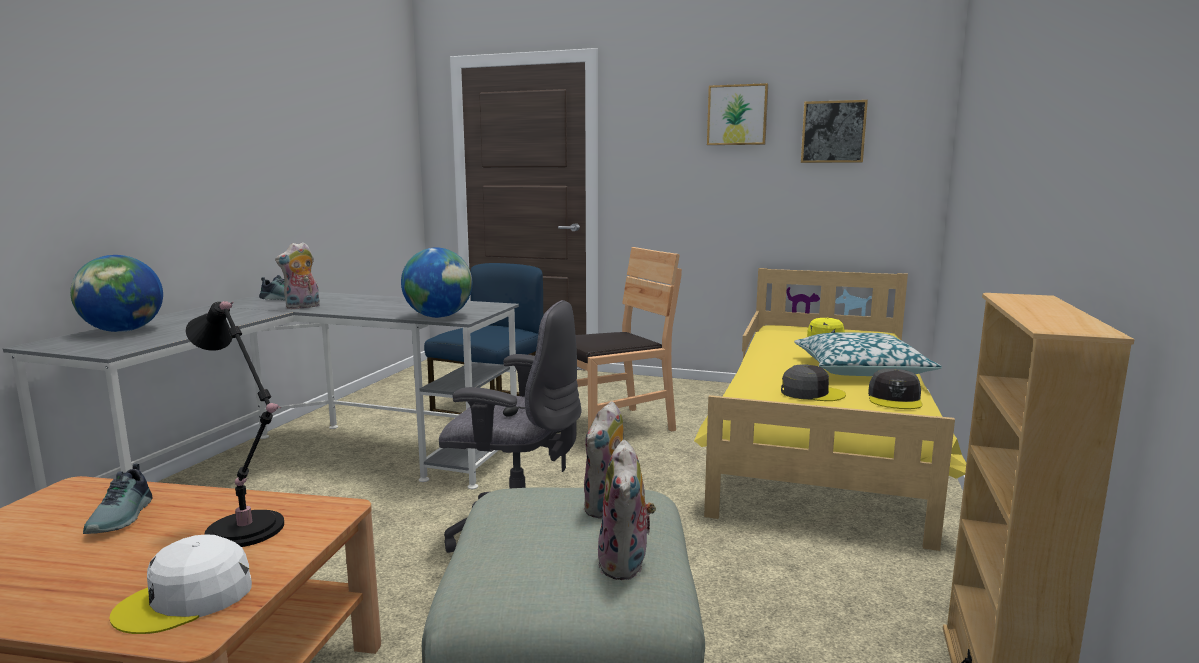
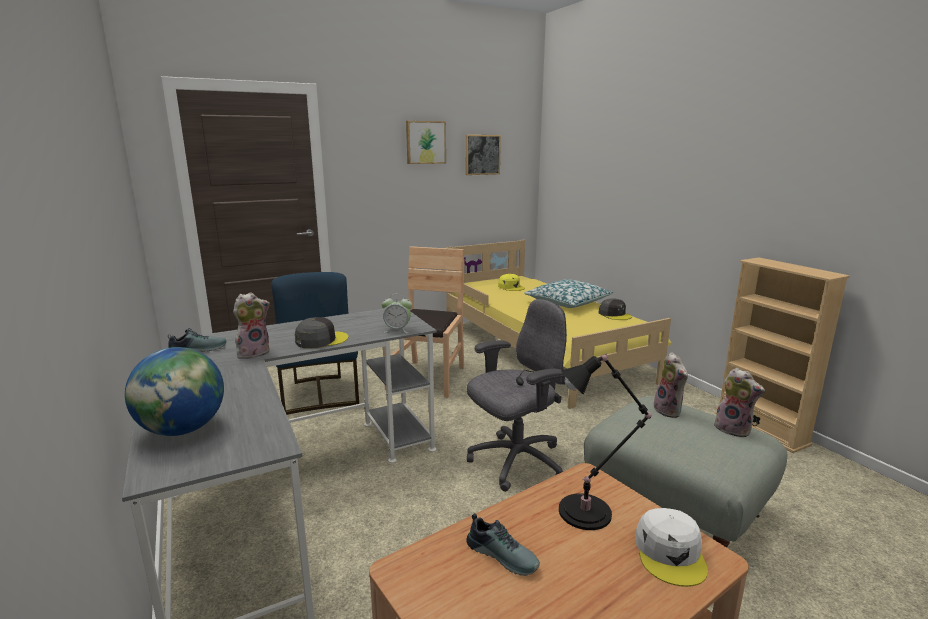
camera: 45 degrees left, 5 degrees up
plush toy [275,242,320,309] -> plush toy turned 135 degrees counterclockwise [233,292,270,360]
globe [401,247,472,318] -> alarm clock [382,294,412,333]
grey cap [781,364,846,401] -> grey cap moved to [295,317,348,349]

